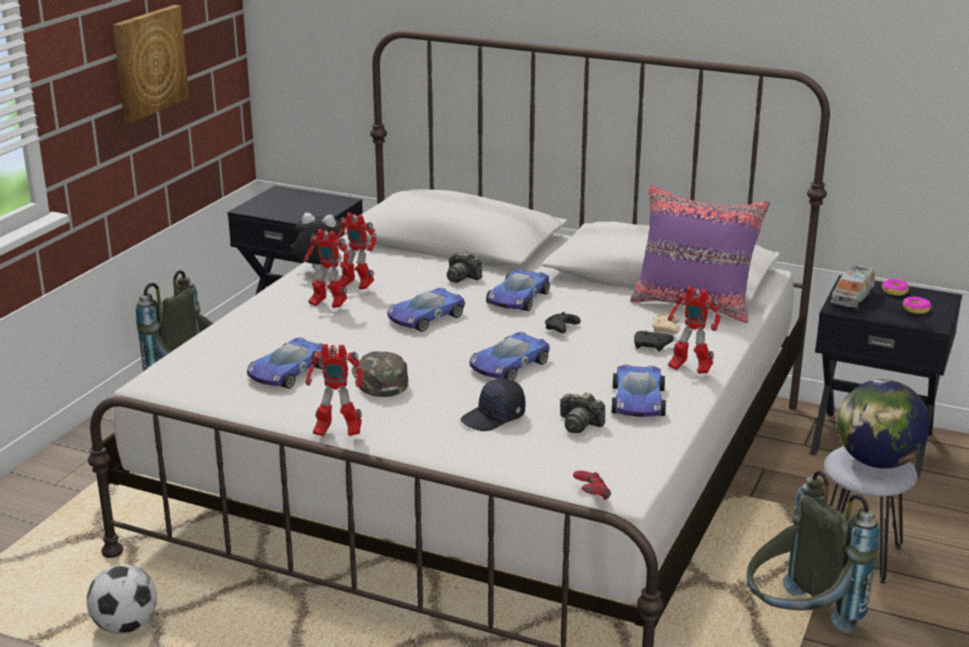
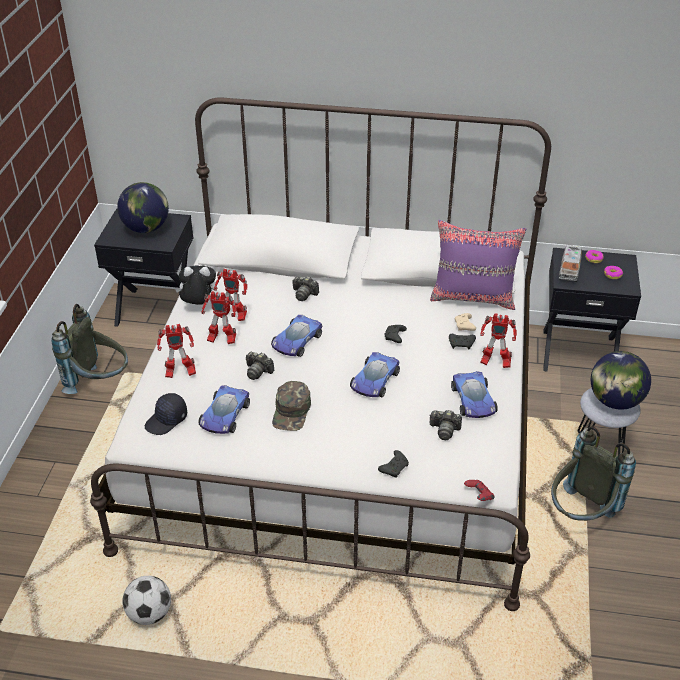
camera: 15 degrees left, 15 degrees up
picture [113,5,189,123] -> none
toy robot [306,344,363,437] -> toy robot moved to [157,324,196,378]
green cap [352,351,408,397] -> green cap turned 135 degrees counterclockwise [272,381,311,431]
black cap [461,378,525,431] -> black cap moved to [145,393,187,435]
toy car [486,268,550,311] -> none
none -> globe [117,182,169,233]
none -> camera [246,352,274,380]
none -> black game controller [378,450,409,478]

